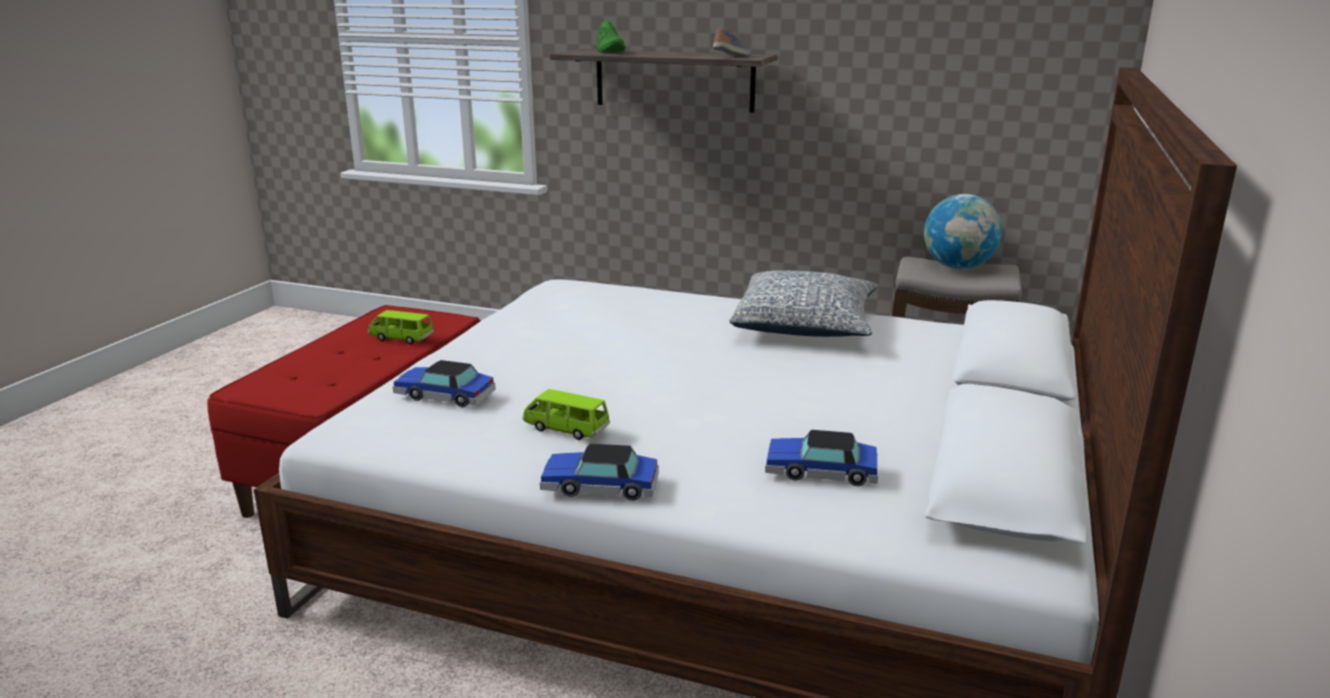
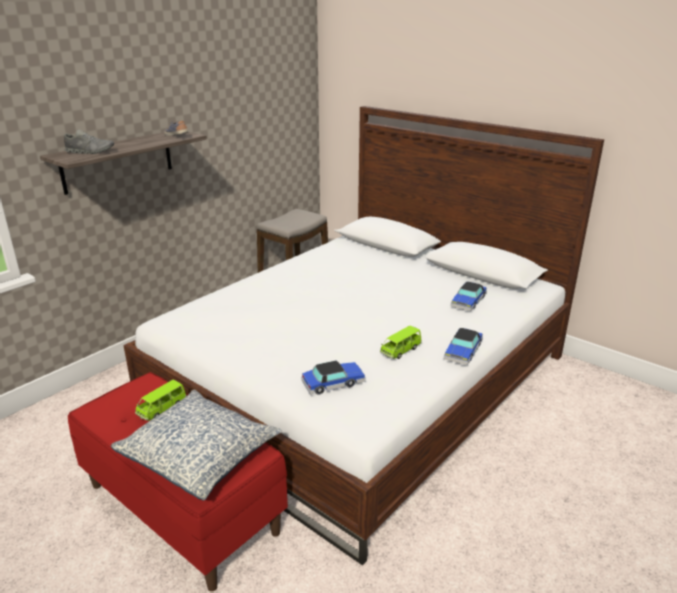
camera: 70 degrees left, 5 degrees up
toy car [393,360,496,407] -> toy car turned 150 degrees counterclockwise [301,360,366,395]
green shoe [596,21,625,53] -> grey shoe [64,129,114,154]
pillow [729,271,878,337] -> pillow moved to [111,390,282,501]
globe [924,194,1002,269] -> none

